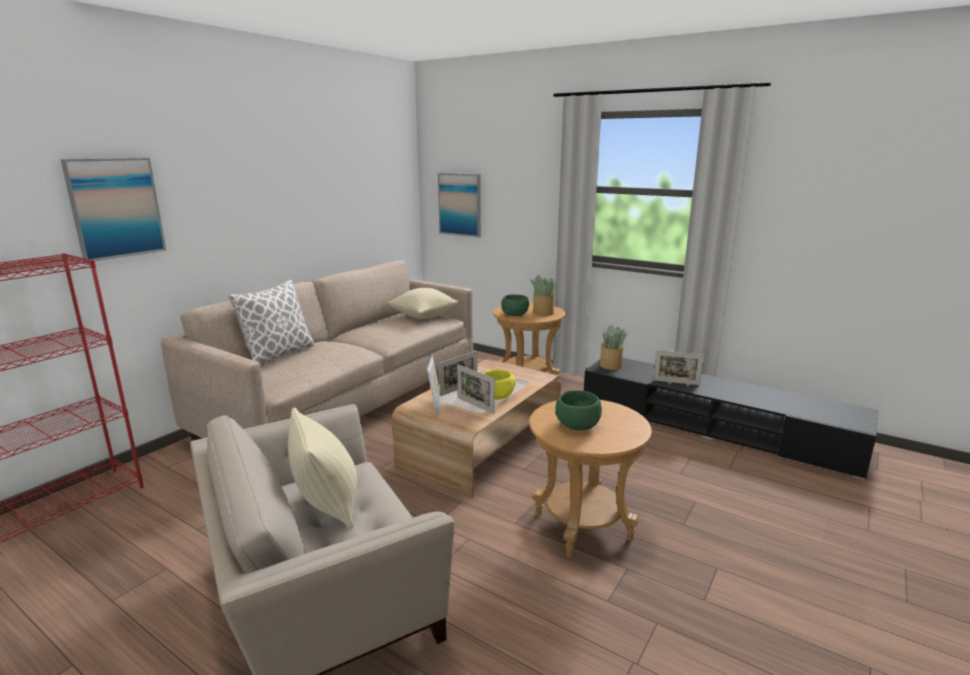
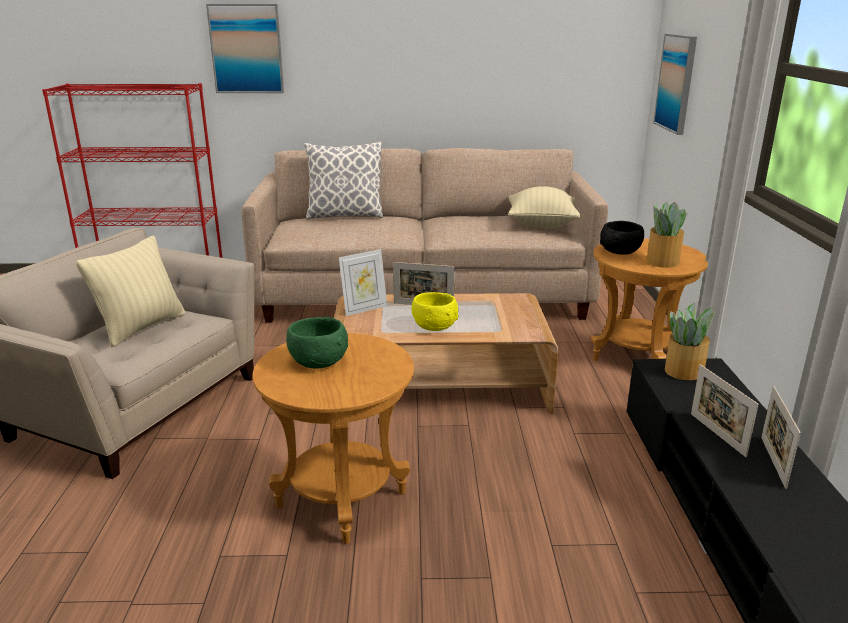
camera: 55 degrees right, 5 degrees up
picture frame [457,364,495,414] -> picture frame moved to [761,386,801,489]
green bowl [501,294,529,316] -> black bowl [600,221,644,255]

